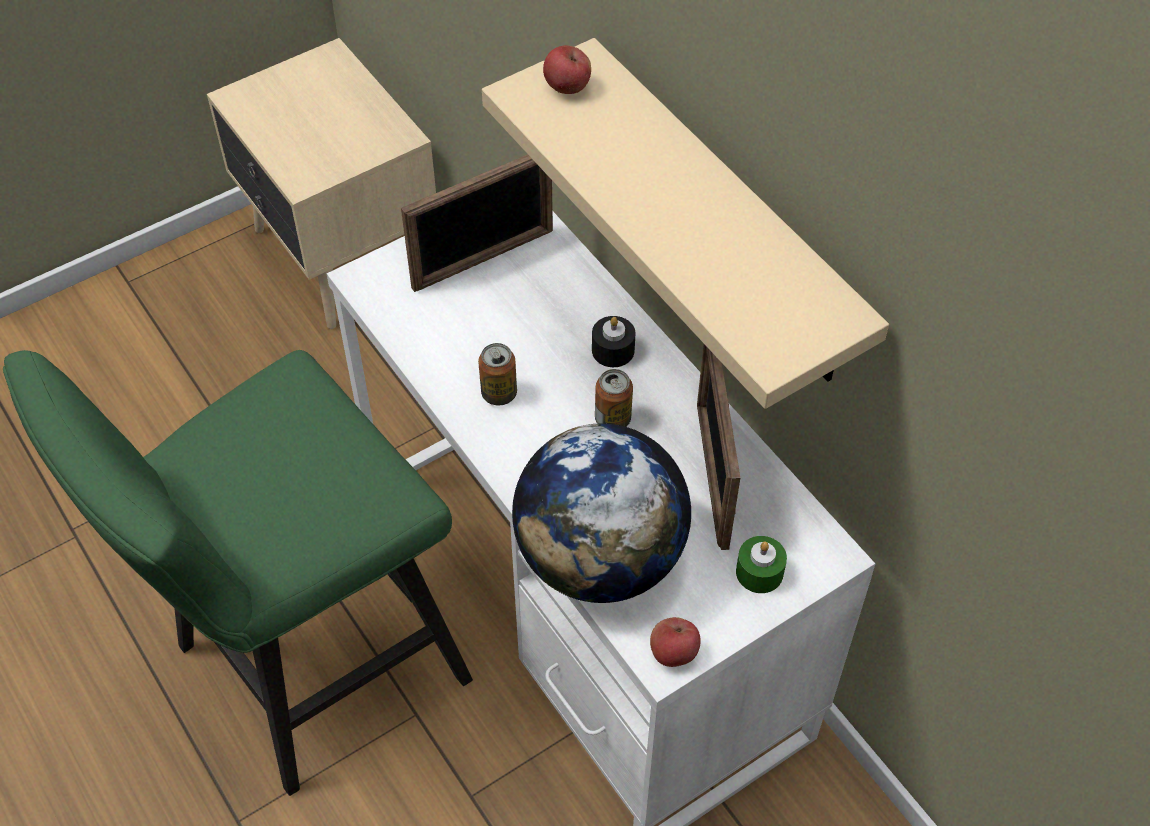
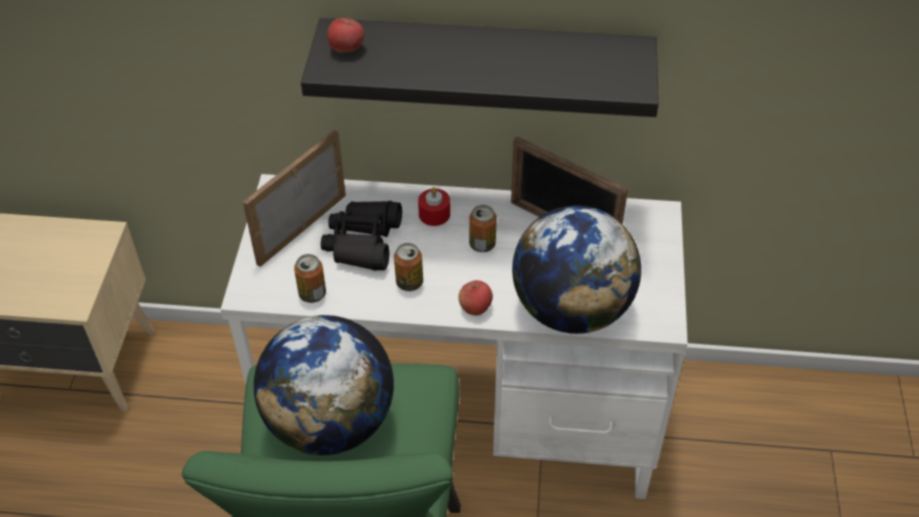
camera: 50 degrees left, 5 degrees down
picture frame [401,154,553,292] -> picture frame turned 150 degrees counterclockwise [243,130,346,267]
beige shelf [482,38,889,409] -> black shelf [301,18,659,117]
black candle [592,316,635,367] -> red candle [418,187,450,226]
apple [650,617,701,667] -> apple moved to [458,280,493,315]
green candle [736,536,787,593] -> none
none -> globe [254,315,394,455]
none -> can [294,254,326,303]
none -> black binoculars [321,201,402,271]

